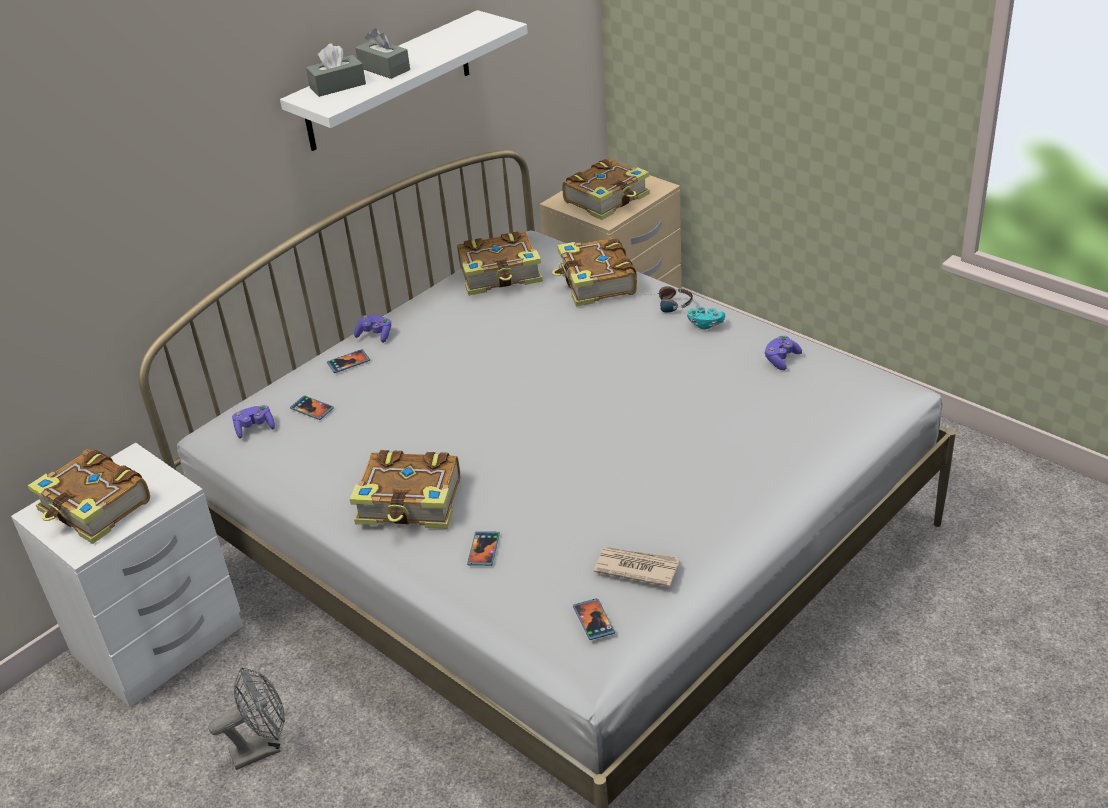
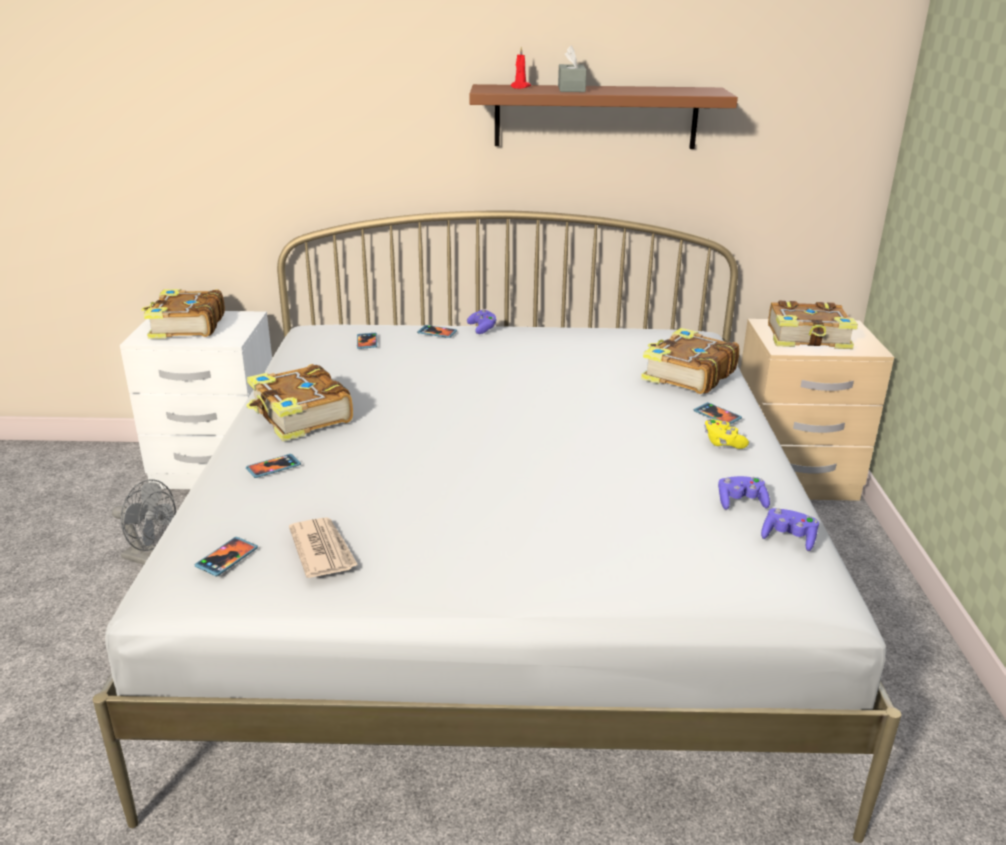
camera: 45 degrees right, 10 degrees down
purple game controller [232,405,275,438] -> purple game controller moved to [761,508,819,551]
white shelf [280,10,528,151] -> brown shelf [469,84,738,149]
grey tissue box [306,43,366,97] -> red candle [511,47,531,89]
book [457,231,543,295] -> none
headphones [647,286,693,313] -> phone [693,402,742,424]
turquoise game controller [687,307,725,329] -> yellow game controller [704,419,749,449]

